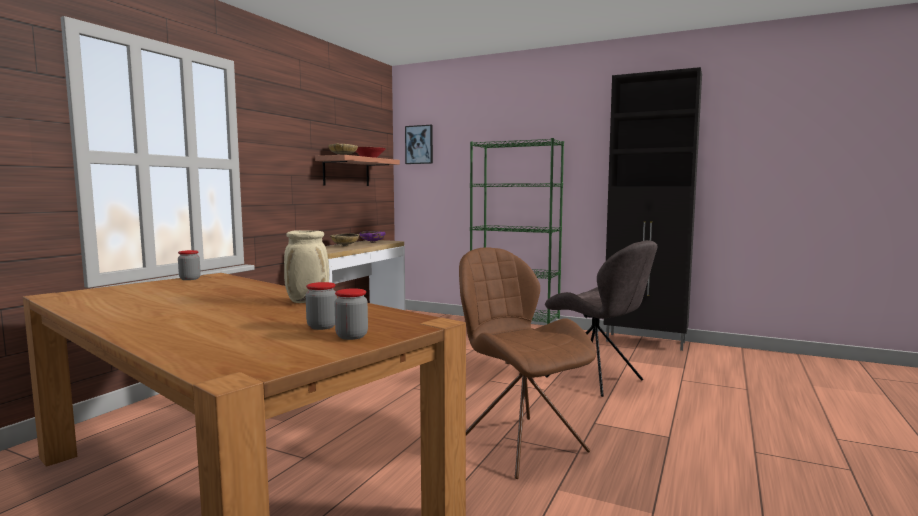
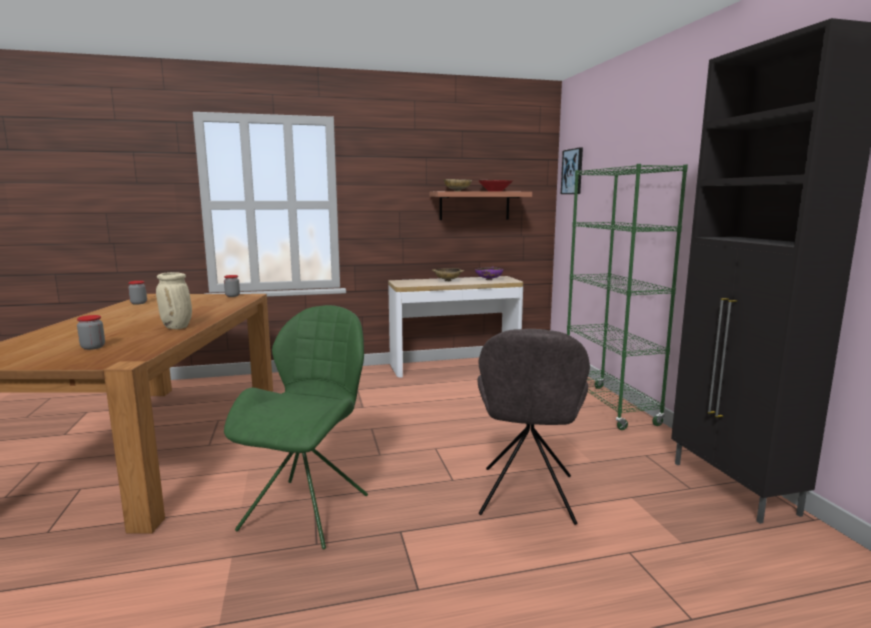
camera: 50 degrees right, 5 degrees up
jar [334,288,368,340] -> jar moved to [128,281,147,305]
brown chair [459,247,596,479] -> green chair [224,305,368,549]

